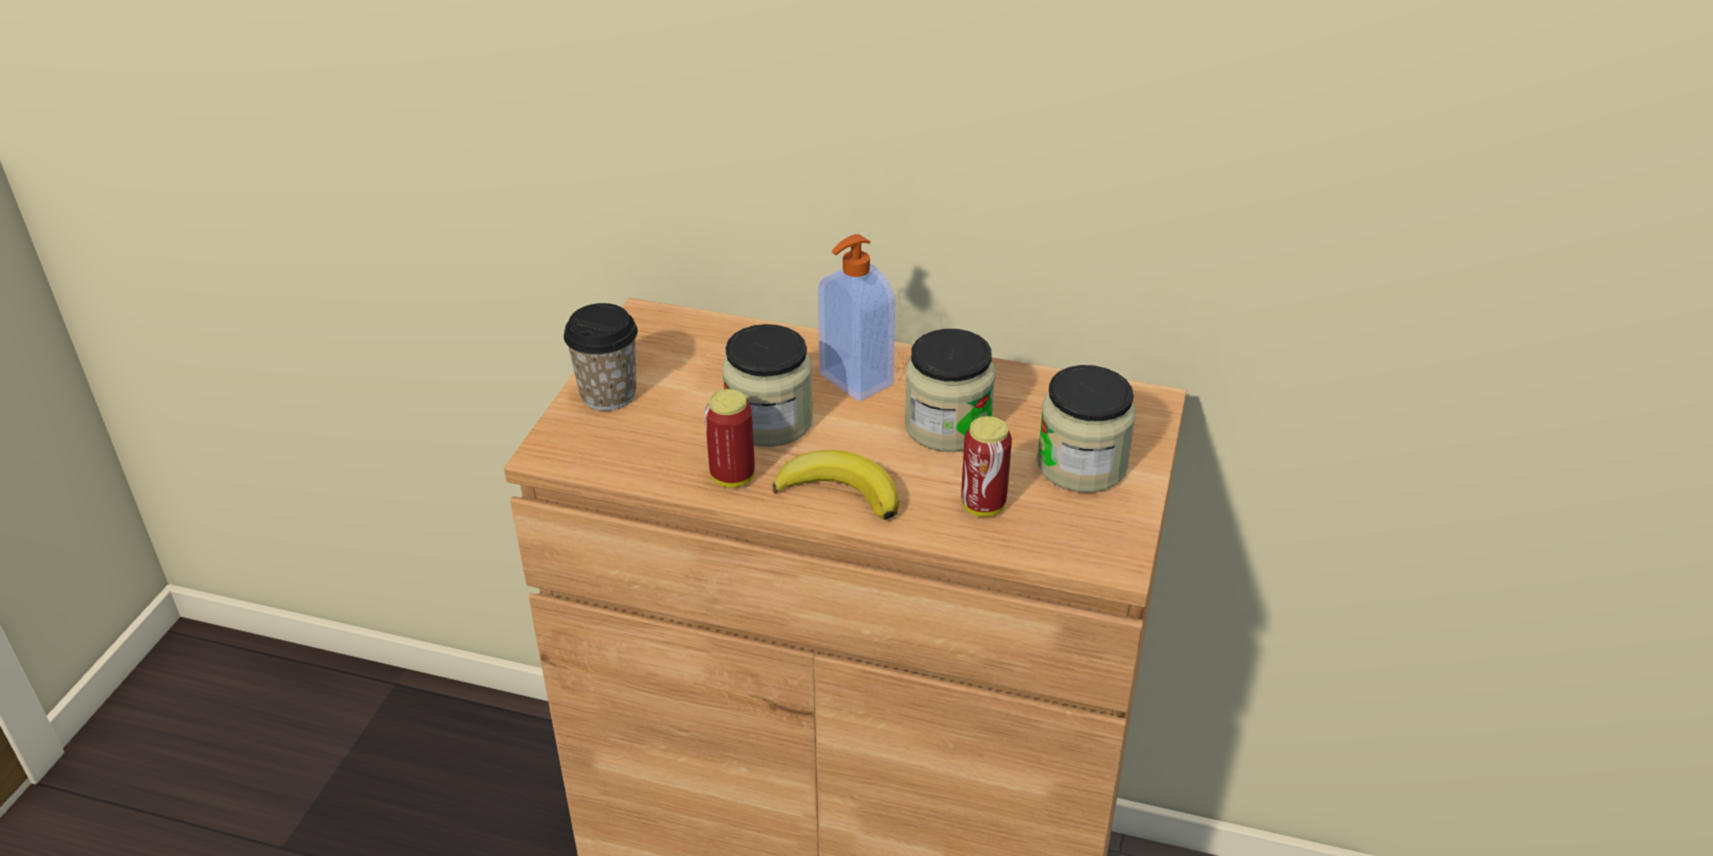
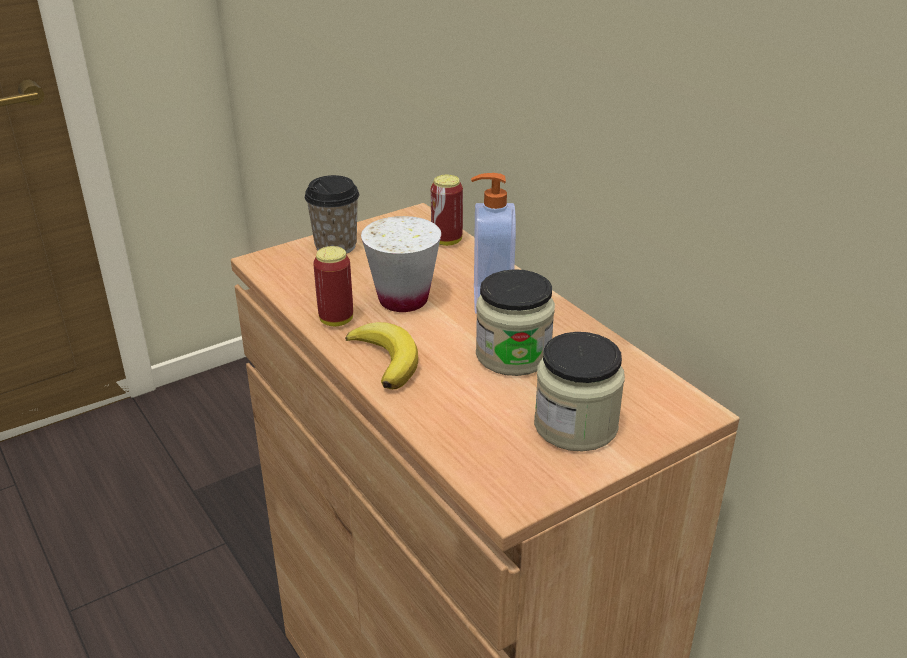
camera: 40 degrees right, 5 degrees down
jar [722,324,813,447] -> white cup [361,216,441,312]
can [961,416,1012,517] -> can moved to [431,175,463,246]

